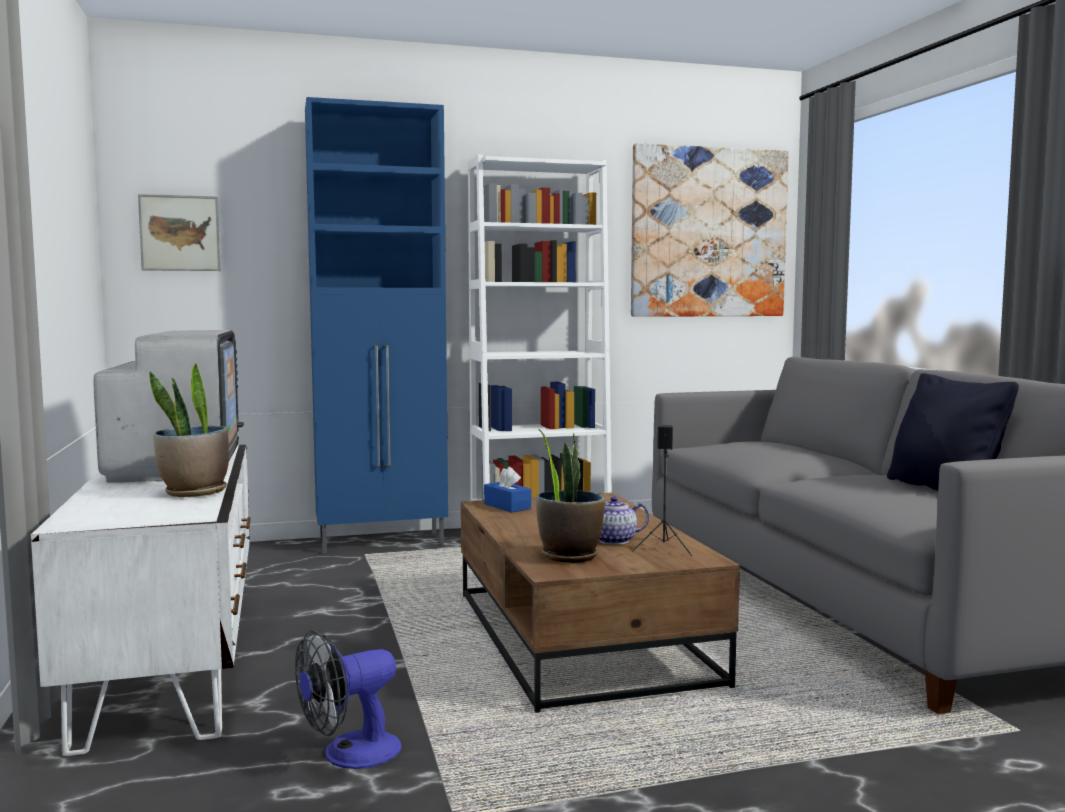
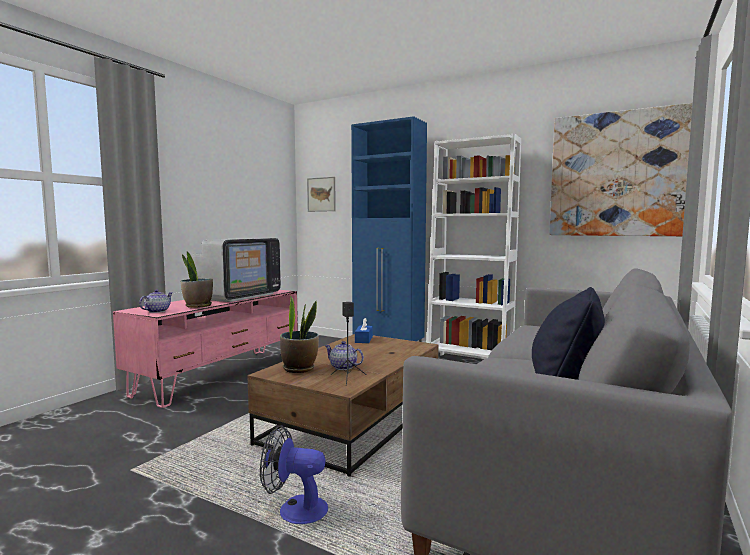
camera: 45 degrees right, 0 degrees up
white tv stand [31,445,251,756] -> pink tv stand [113,290,298,408]
fan [295,630,401,769] -> fan moved to [260,425,328,524]
none -> teapot [139,289,172,313]

